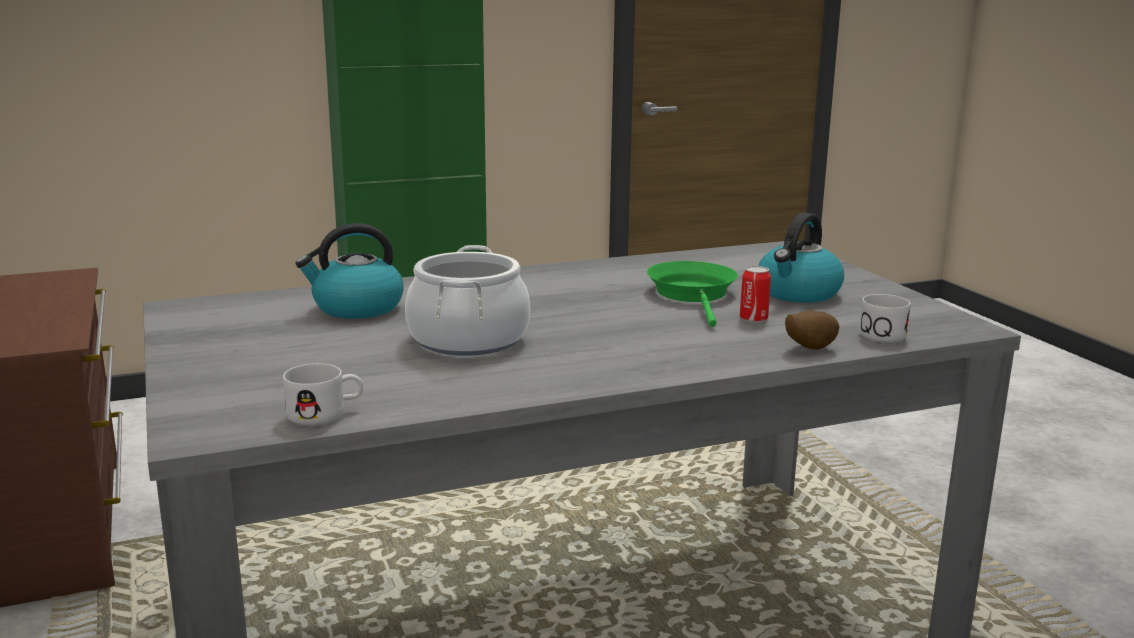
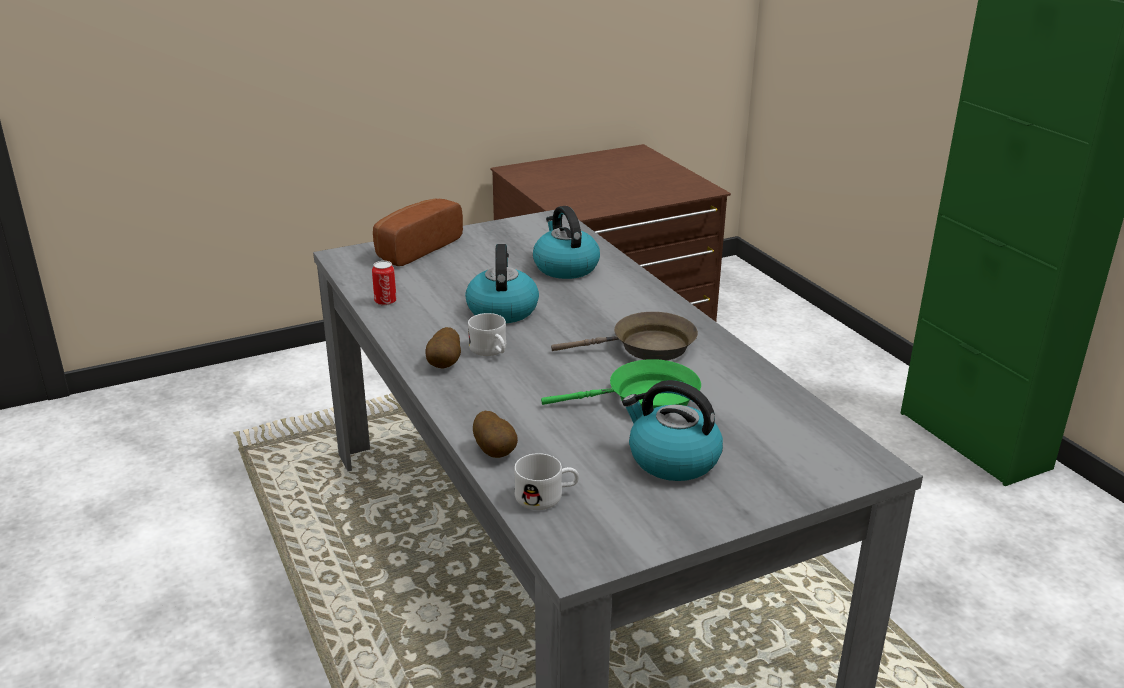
camera: 85 degrees right, 10 degrees up
white mug [283,363,363,426] -> white mug moved to [468,313,506,356]
cooking pot [405,245,530,356] -> kettle [465,244,539,323]
can [740,266,771,323] -> can moved to [372,261,397,306]
none -> bread [373,198,463,266]
none -> potato [425,327,461,369]
none -> brown frying pan [551,312,698,360]

